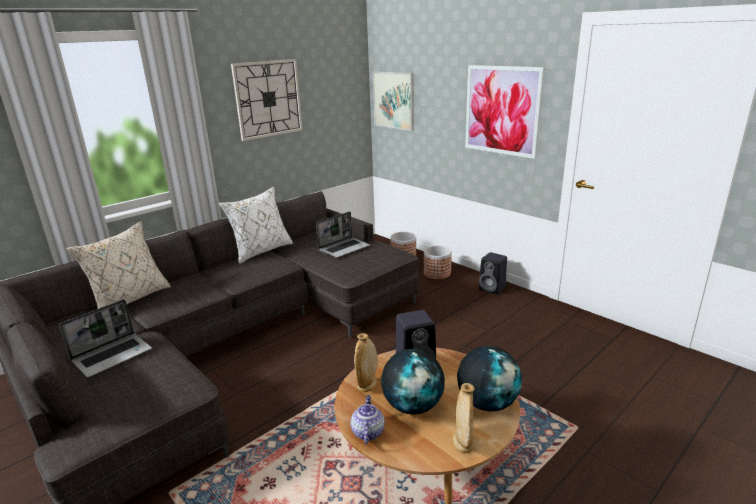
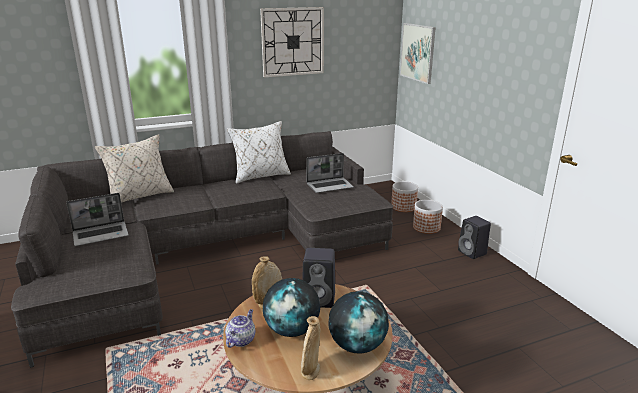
camera: 20 degrees right, 0 degrees up
picture [465,65,545,159] -> none

